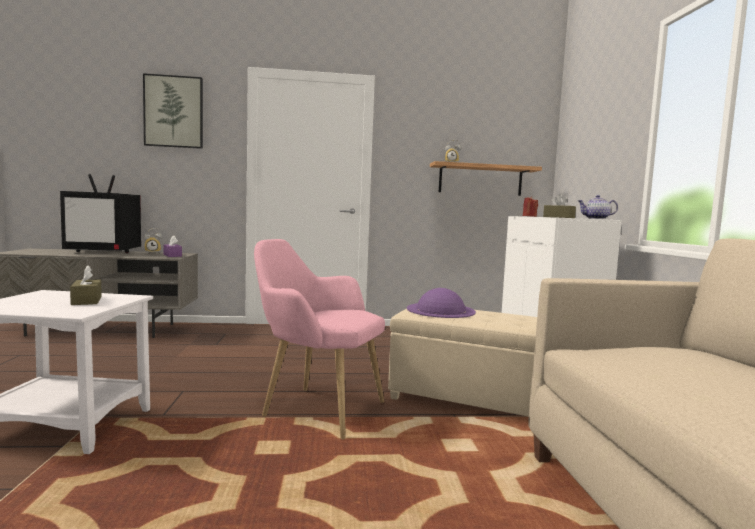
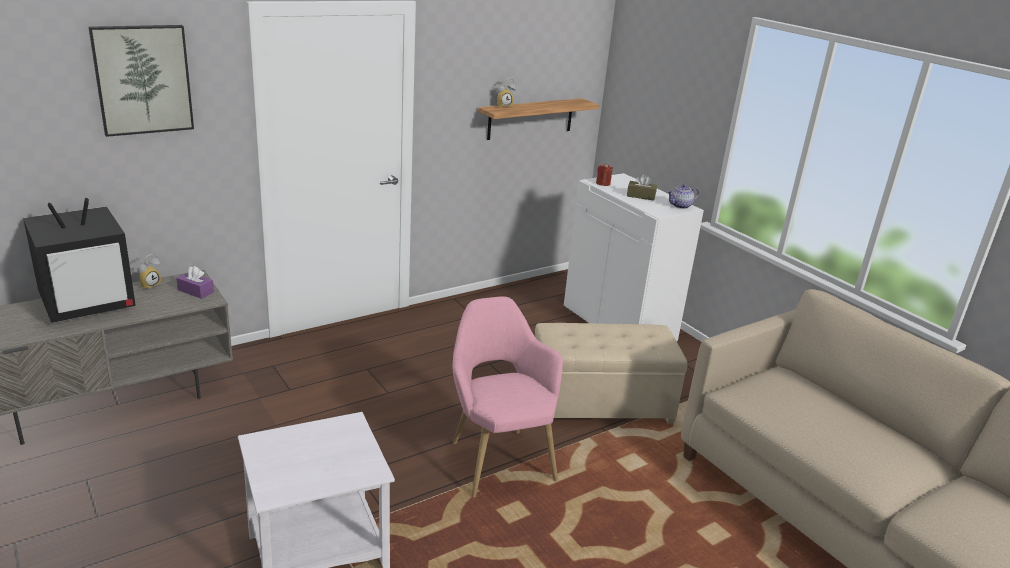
camera: 30 degrees left, 20 degrees up
brown tissue box [70,265,102,305] -> none
pink armchair [254,239,385,439] -> pink armchair turned 75 degrees clockwise [453,296,563,498]
purple hat [407,288,476,318] -> none

